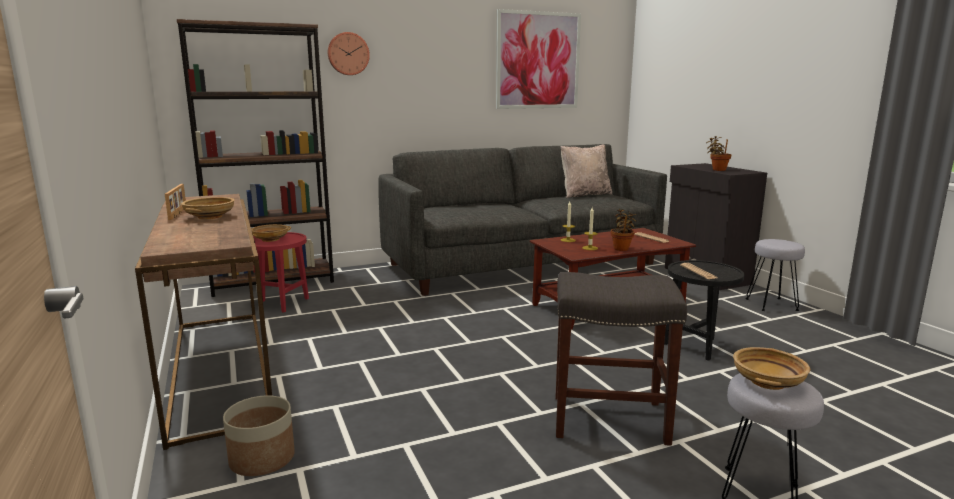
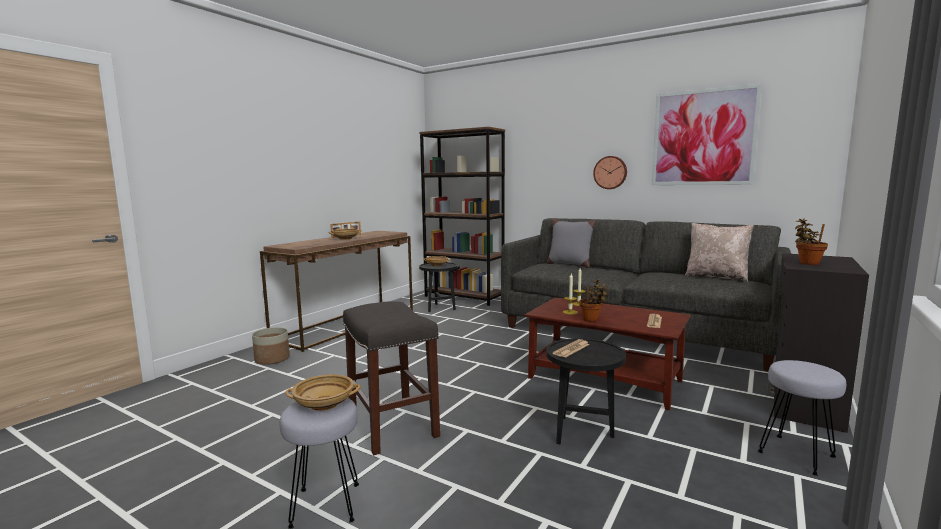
camera: 55 degrees right, 5 degrees down
red side table [253,232,309,313] -> black side table [419,262,458,312]
wall clock [328,32,370,75] -> wall clock moved to [593,156,627,189]
none -> grey pillow [547,219,596,268]

